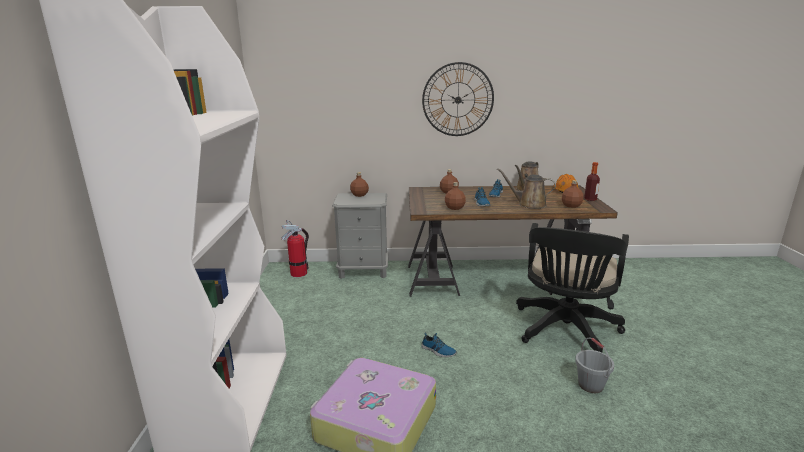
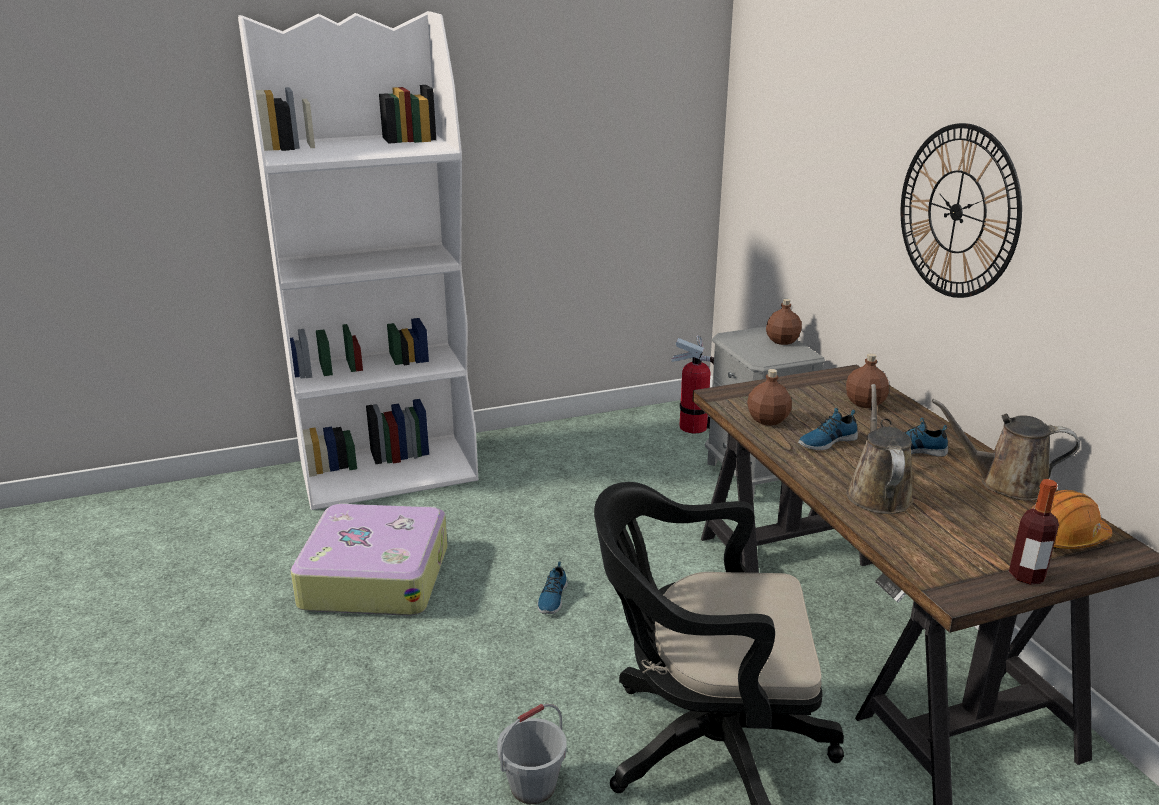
camera: 70 degrees right, 5 degrees up
brown bottle [562,180,584,208] -> none

